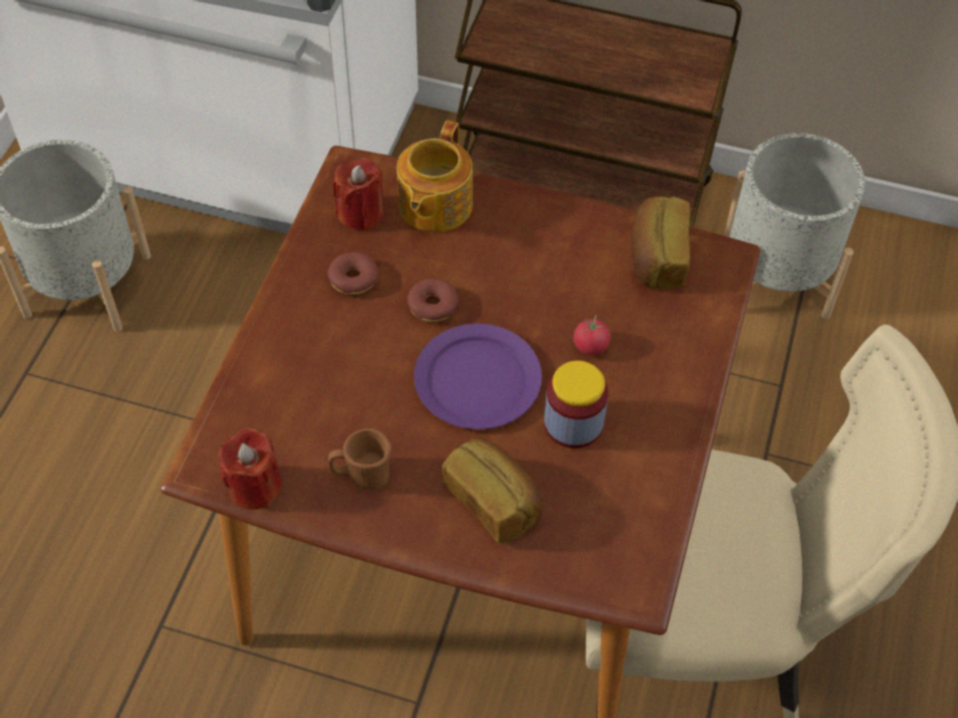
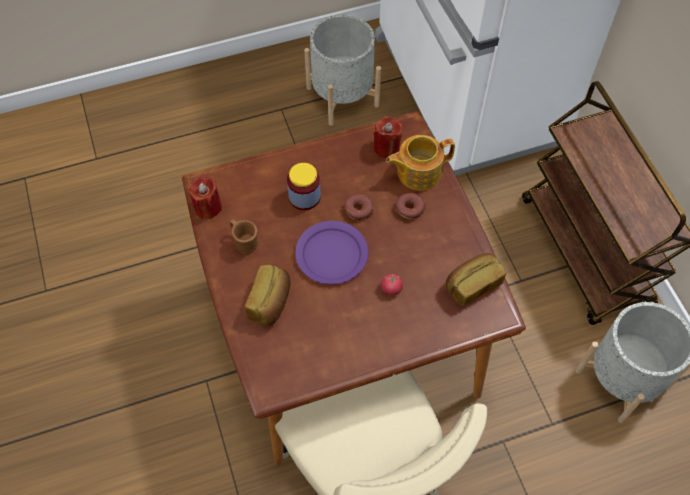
camera: 55 degrees right, 5 degrees up
donut [327,252,378,295] -> donut moved to [396,193,425,219]
jar [544,361,608,448] -> jar moved to [287,163,321,210]

